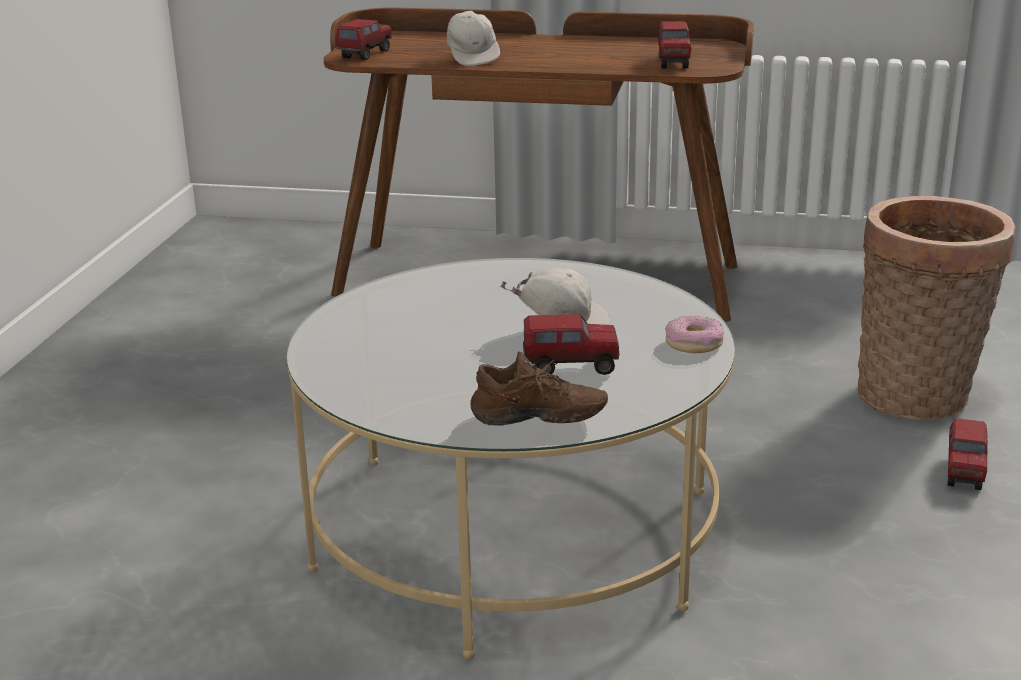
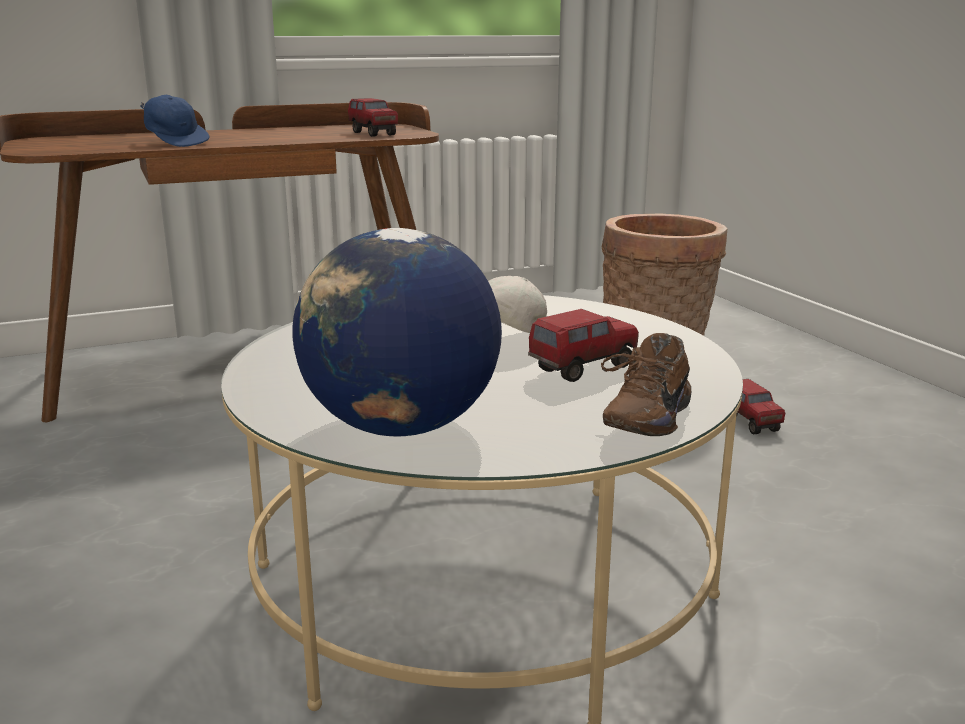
camera: 35 degrees left, 5 degrees down
toy truck [336,19,392,60] -> none
white cap [447,11,500,66] -> blue cap [140,95,209,147]
brown shoe [470,352,608,426] -> brown shoe turned 150 degrees clockwise [601,333,691,436]
donut [665,316,724,353] -> none
none -> globe [292,228,502,437]

